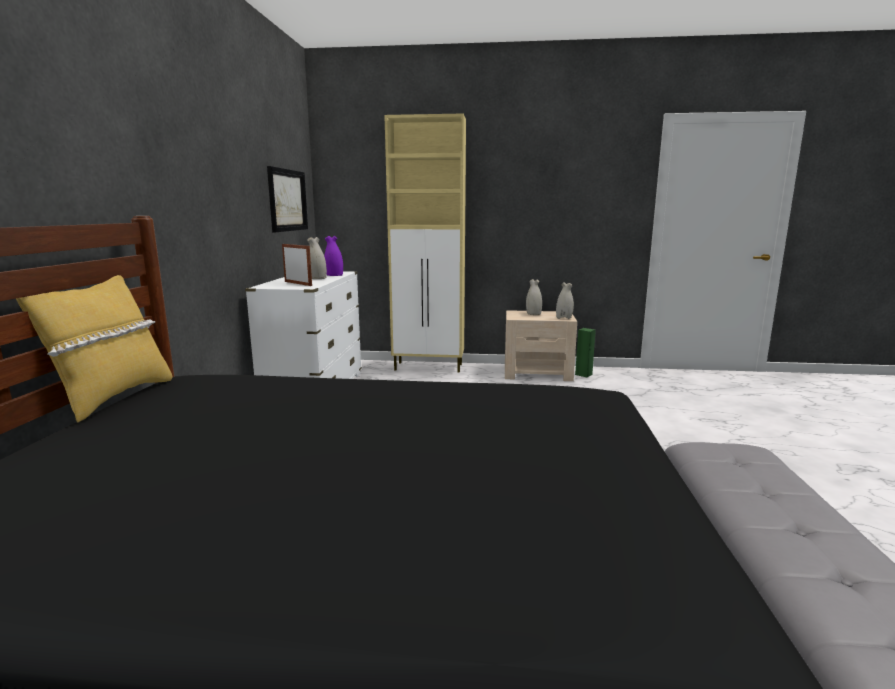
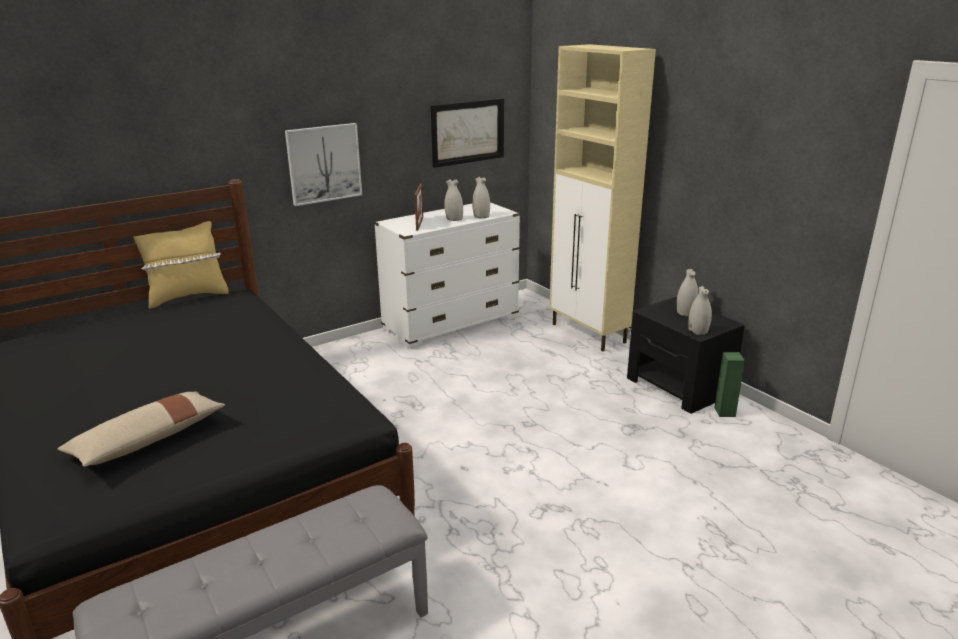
camera: 50 degrees right, 10 degrees up
purple vase [324,236,343,276] -> white vase [472,177,490,218]
beige nightstand [505,310,577,381] -> black nightstand [627,297,745,414]
none -> beige pillow [57,391,225,467]
none -> picture [285,123,362,206]

